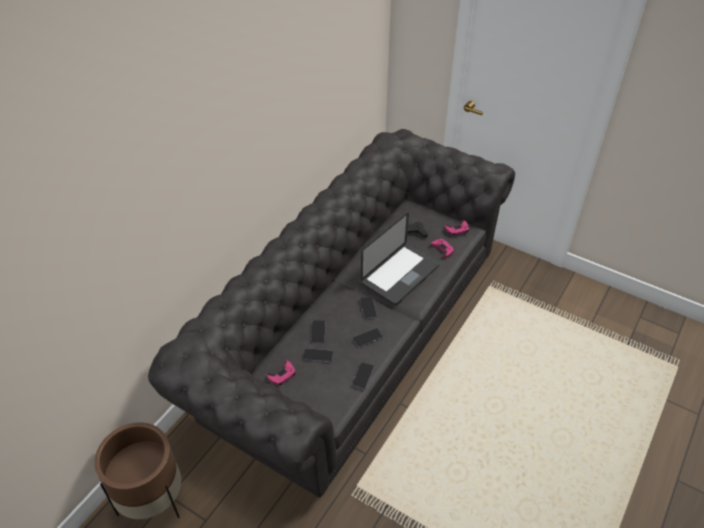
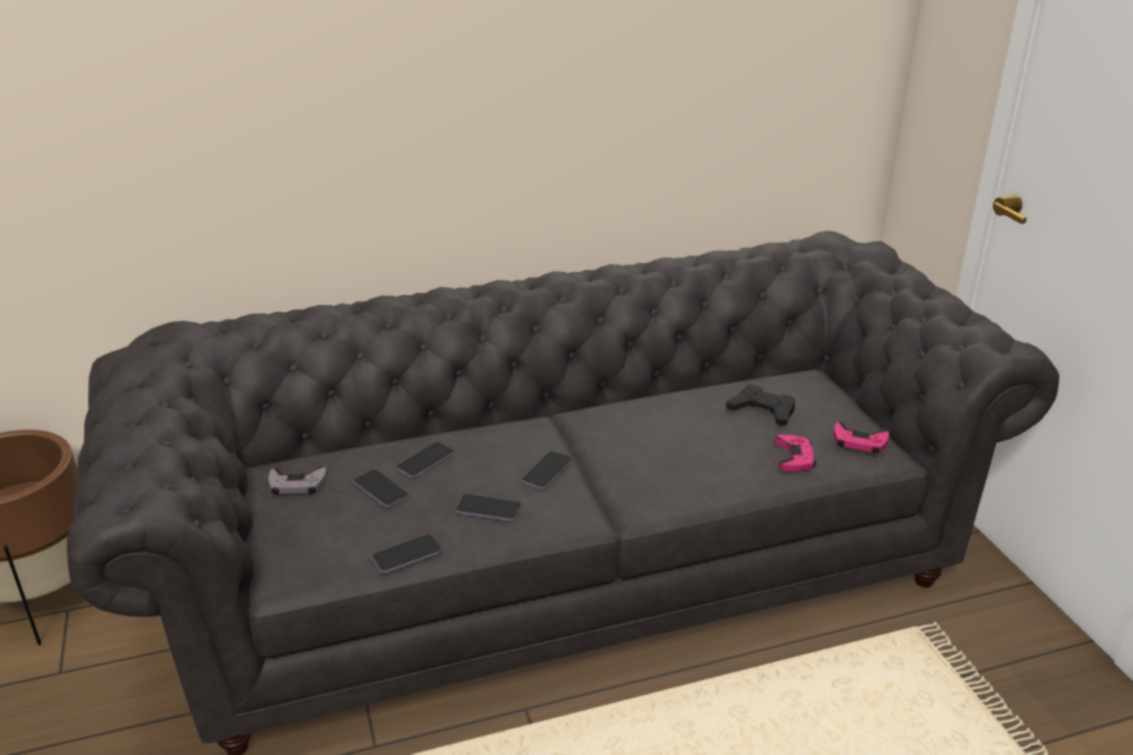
camera: 40 degrees right, 15 degrees down
pink game controller [267,360,296,386] -> grey game controller [268,466,327,495]
laptop [361,212,440,305] -> none

